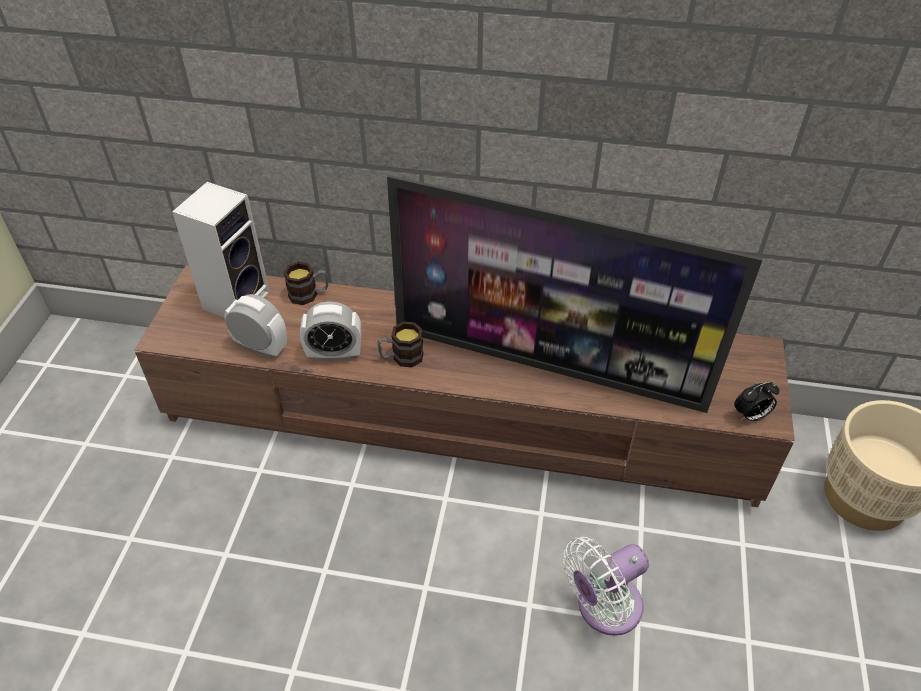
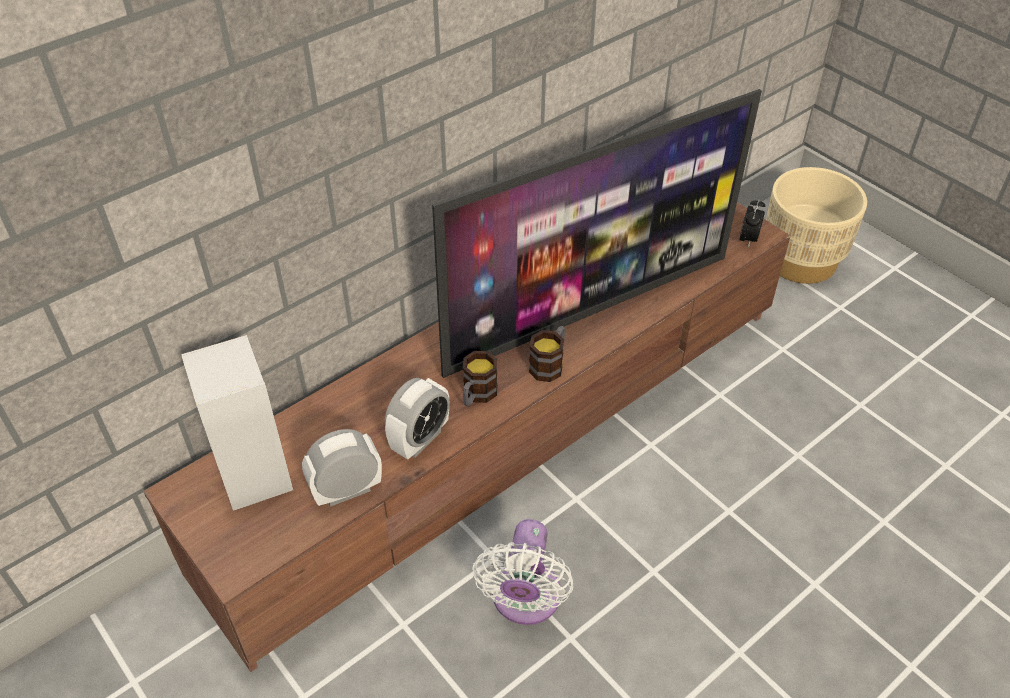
camera: 50 degrees left, 0 degrees up
mug [283,262,328,305] -> mug moved to [529,326,565,382]
white fan [563,537,649,636] -> white fan moved to [472,519,573,625]

